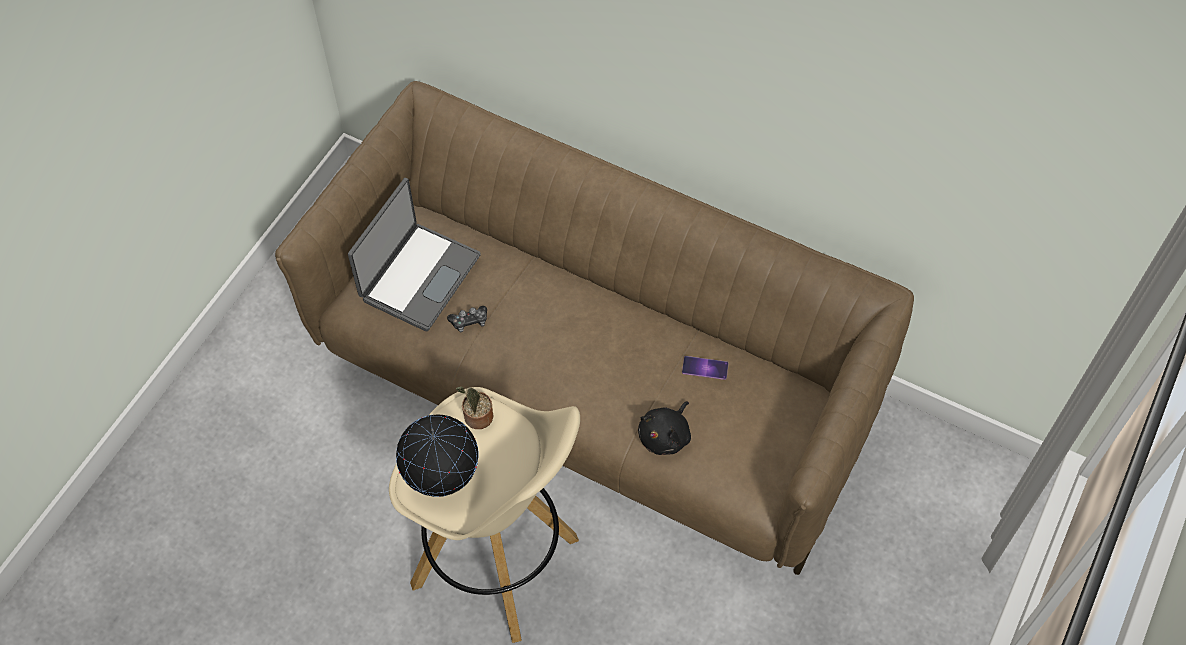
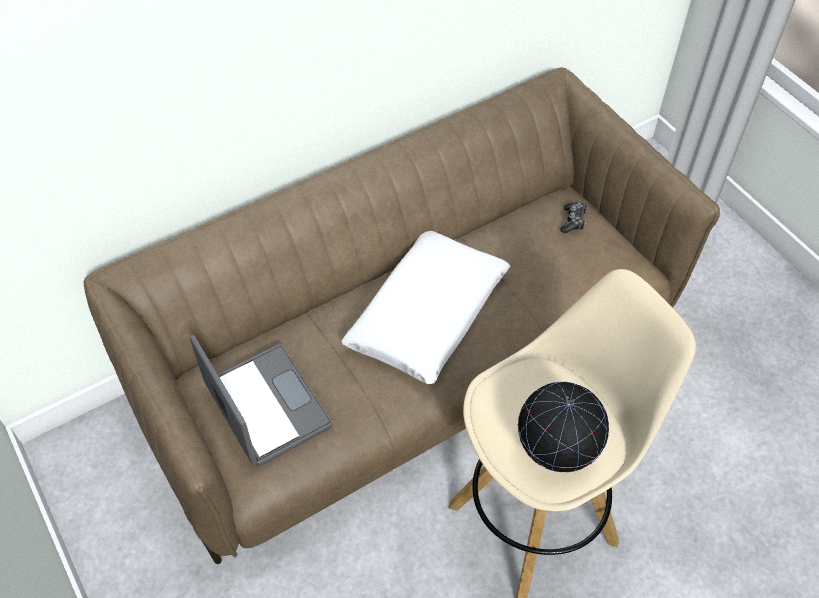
camera: 60 degrees left, 5 degrees down
game controller [447,306,487,332] -> game controller moved to [560,201,588,233]
potted plant [456,387,493,429] -> none
black plush toy [638,402,691,455] -> none
phone [682,356,729,380] -> none
none -> white pillow [341,231,510,384]

